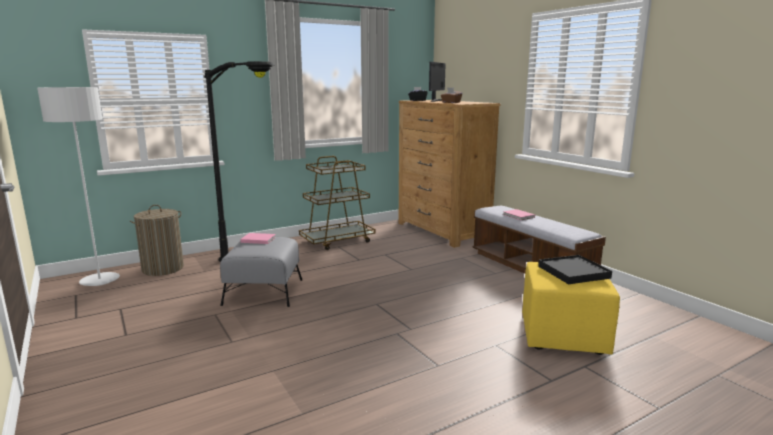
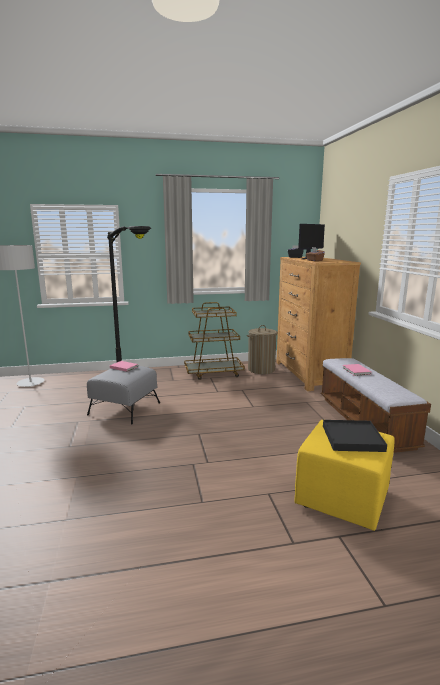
camera: 20 degrees right, 0 degrees up
laundry basket [130,205,184,276] -> laundry basket moved to [247,325,278,374]

